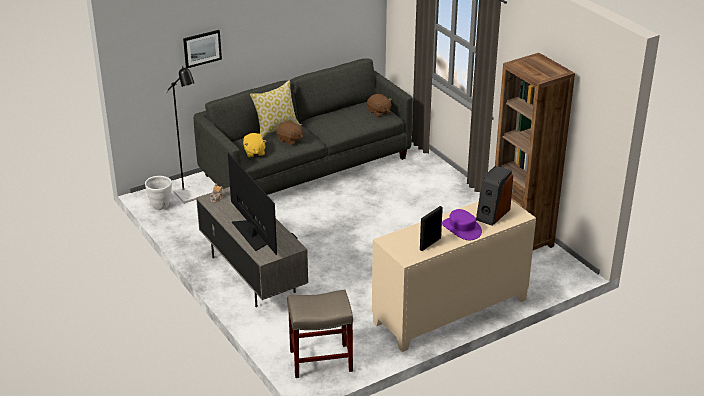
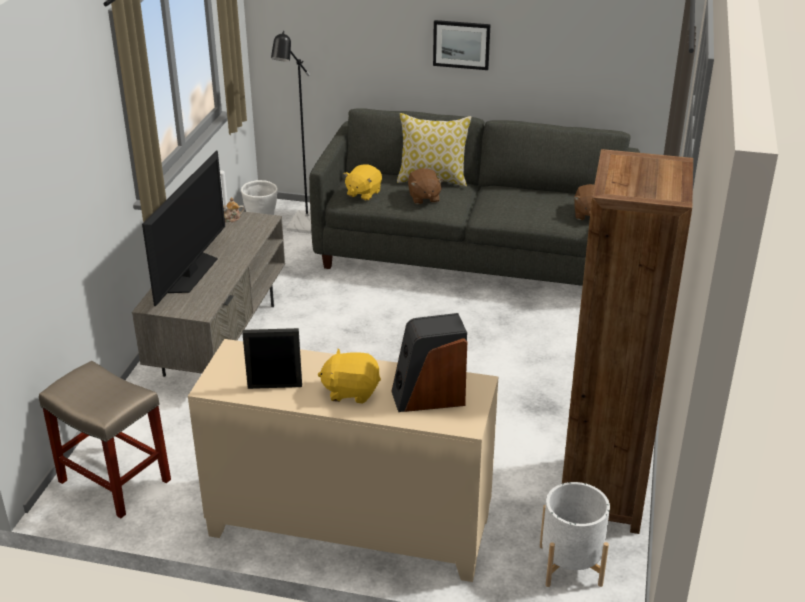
camera: 45 degrees right, 0 degrees up
picture [183,30,222,68] -> picture moved to [433,20,490,70]
purple hat [442,209,482,240] -> yellow plush toy [318,349,381,404]
none -> white planter [540,482,610,587]

